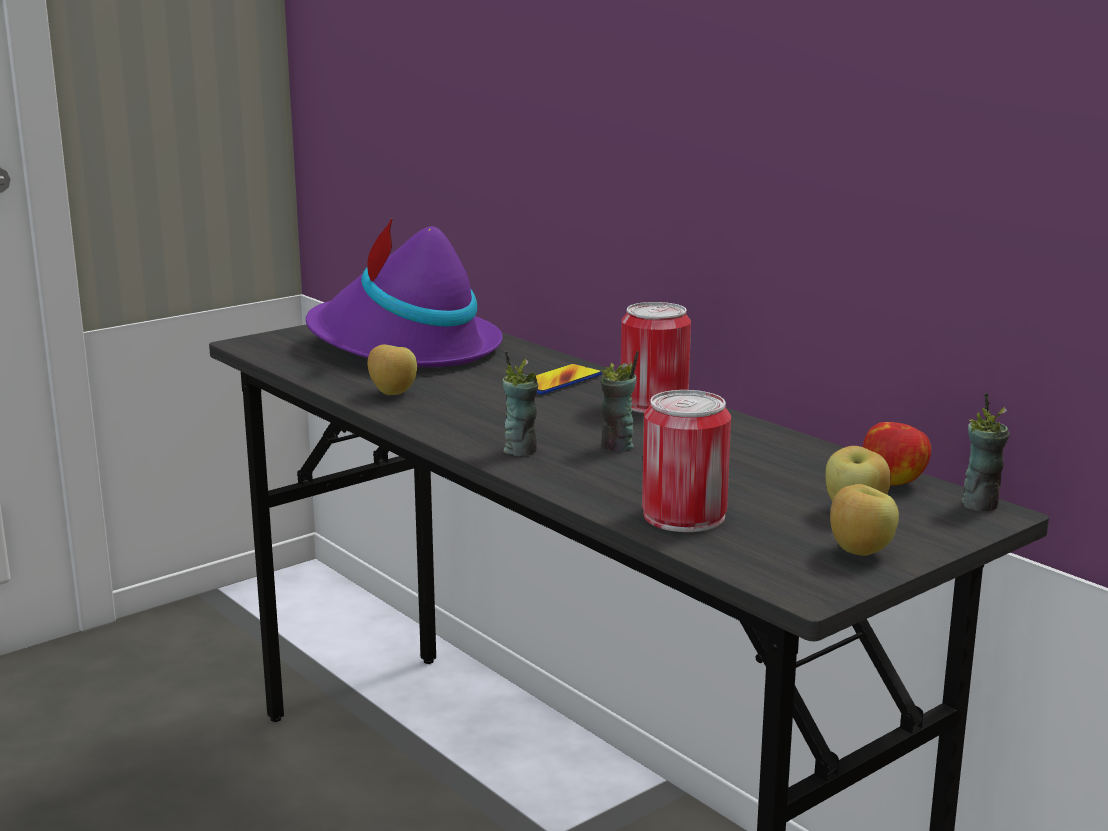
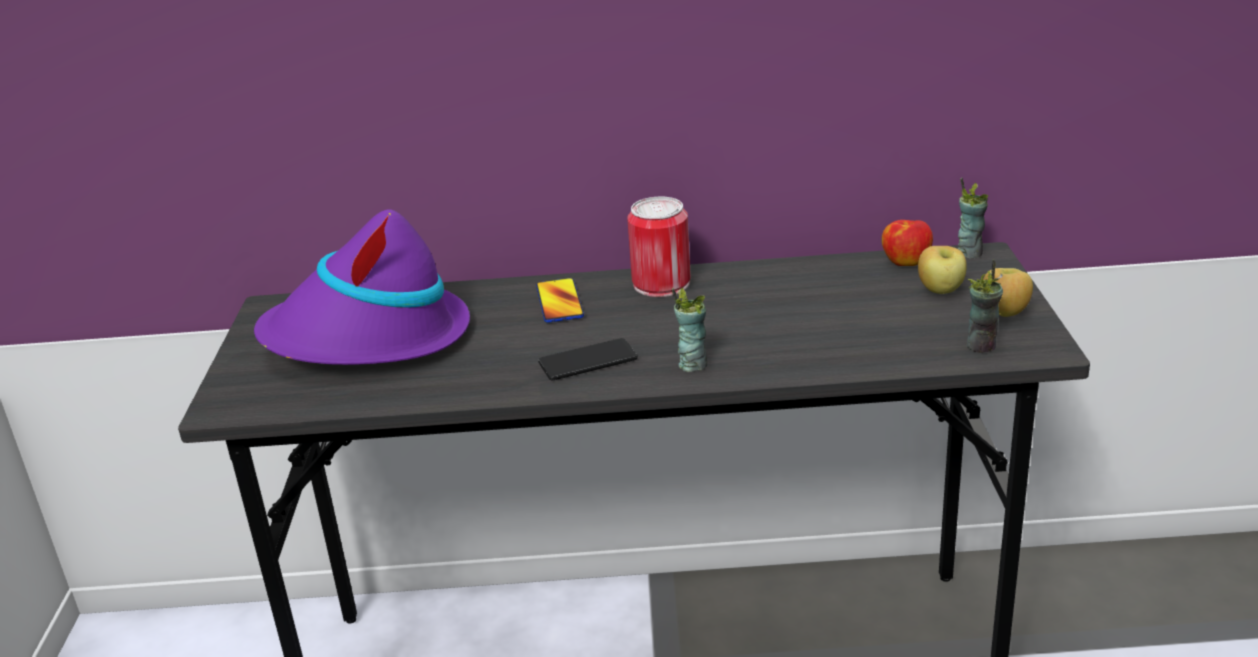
camera: 50 degrees left, 10 degrees up
apple [368,344,417,395] -> none
cup [601,351,639,452] -> cup moved to [966,260,1003,353]
can [642,390,731,532] -> none
none -> phone [538,338,638,380]

